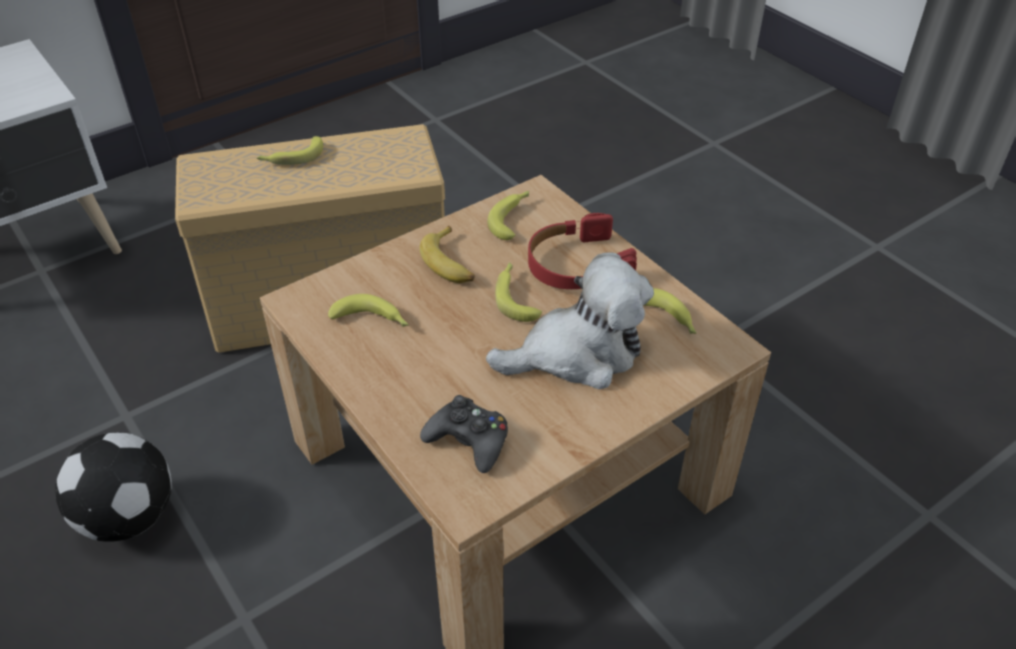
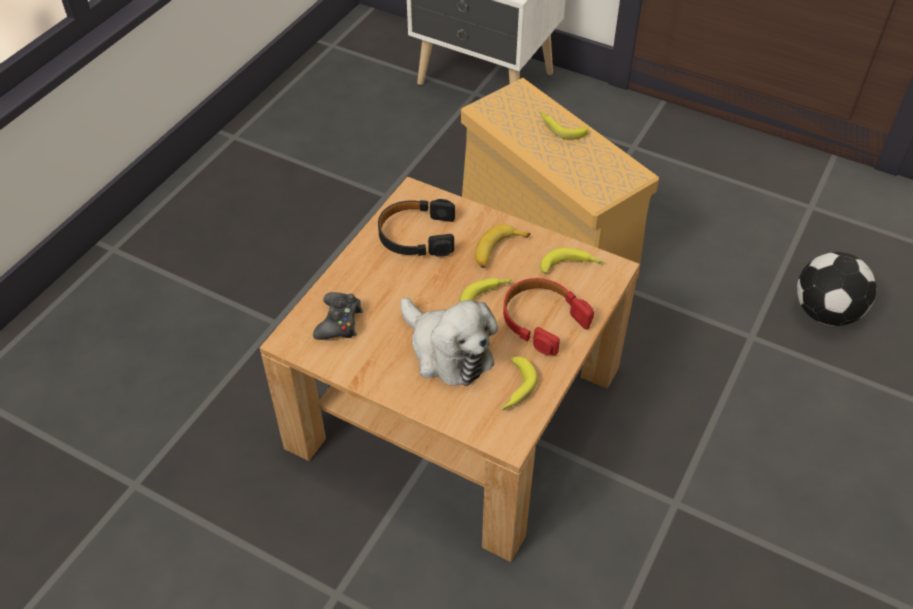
camera: 65 degrees right, 5 degrees up
football [55,433,172,542] -> football moved to [797,252,876,326]
banana [328,294,409,327] -> black headphones [378,199,455,257]

